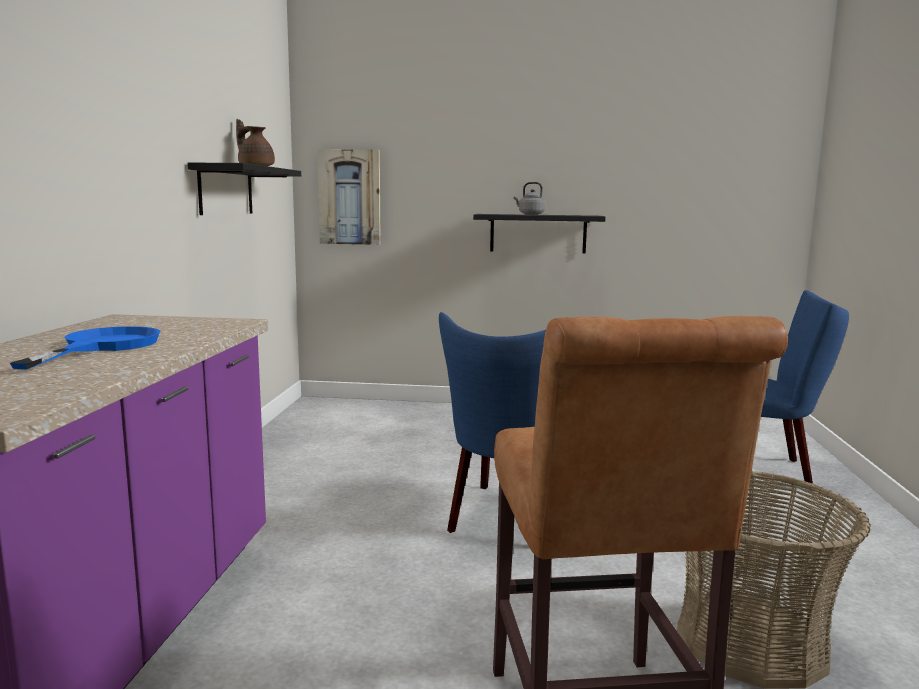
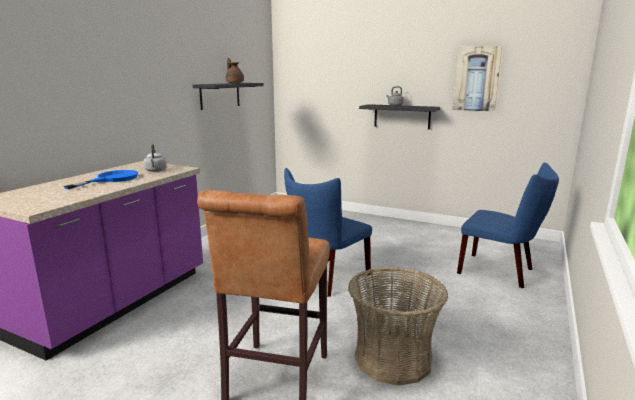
camera: 20 degrees right, 5 degrees up
picture [317,149,381,245] -> picture moved to [452,46,502,112]
none -> grey kettle [144,144,167,172]

